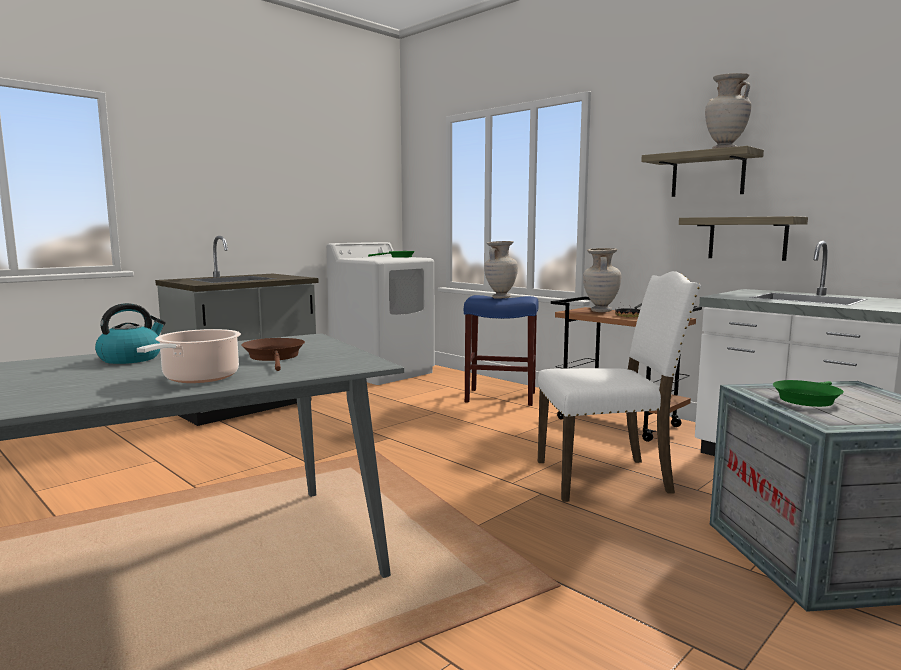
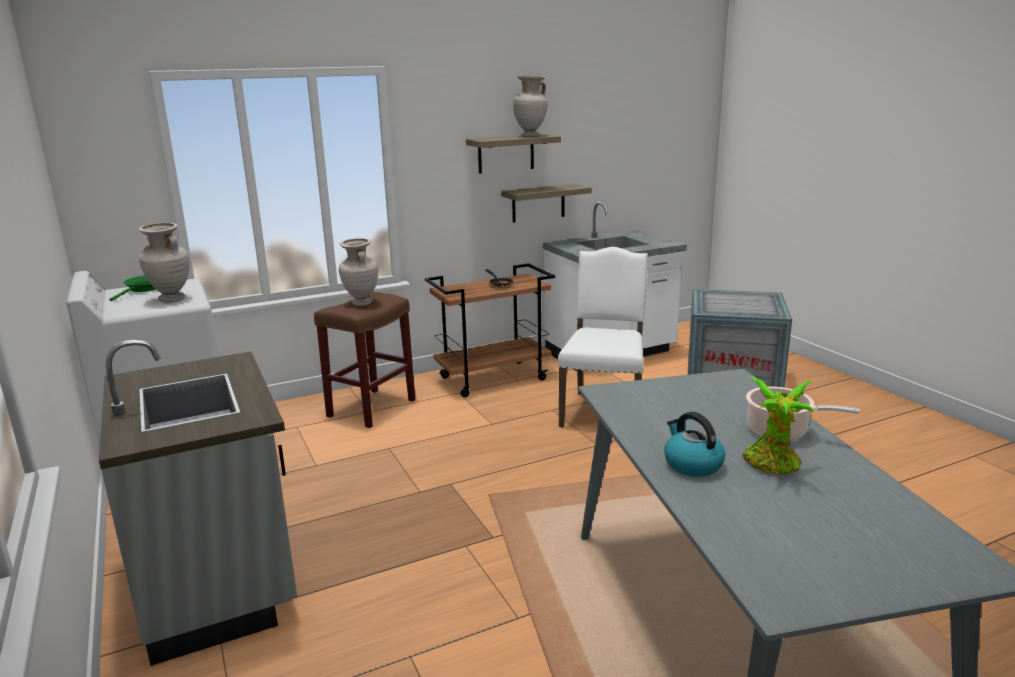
camera: 70 degrees left, 10 degrees up
brown frying pan [241,338,305,371] -> none
blue stool [464,295,539,406] -> brown stool [314,292,415,428]
beige vase [583,248,621,312] -> beige vase moved to [139,223,189,302]
green frying pan [773,380,844,407] -> none
none -> potted plant [742,377,814,474]

